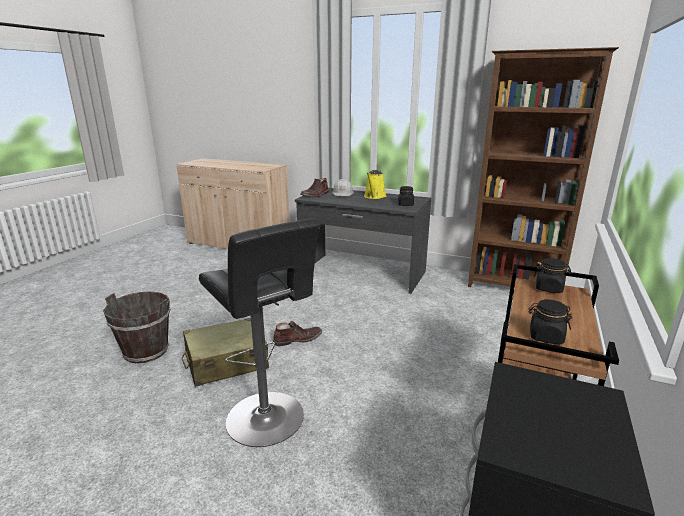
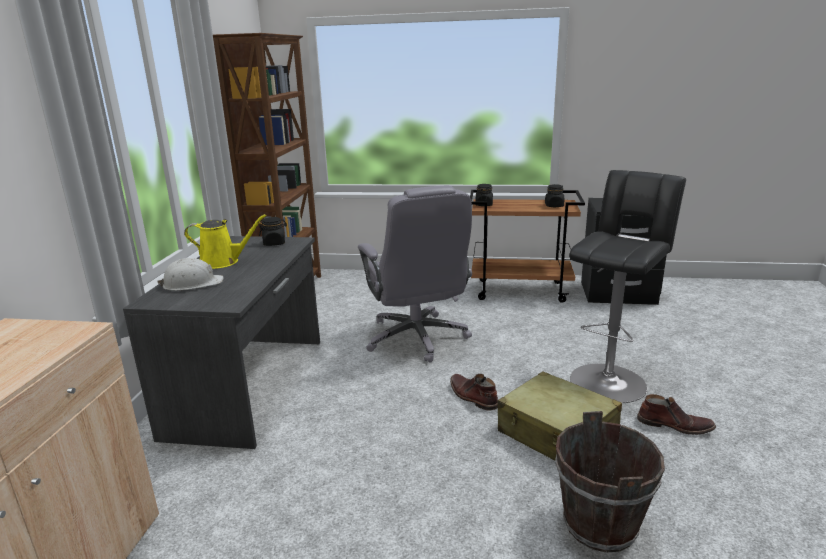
camera: 105 degrees left, 0 degrees up
brown boot [300,178,329,198] -> brown boot moved to [637,394,716,435]
none -> grey office chair [358,185,472,363]

